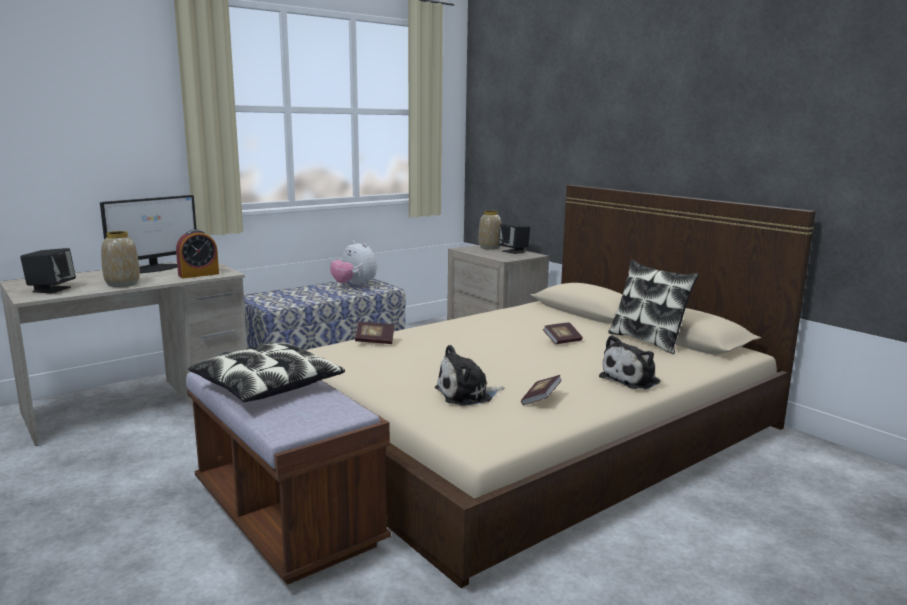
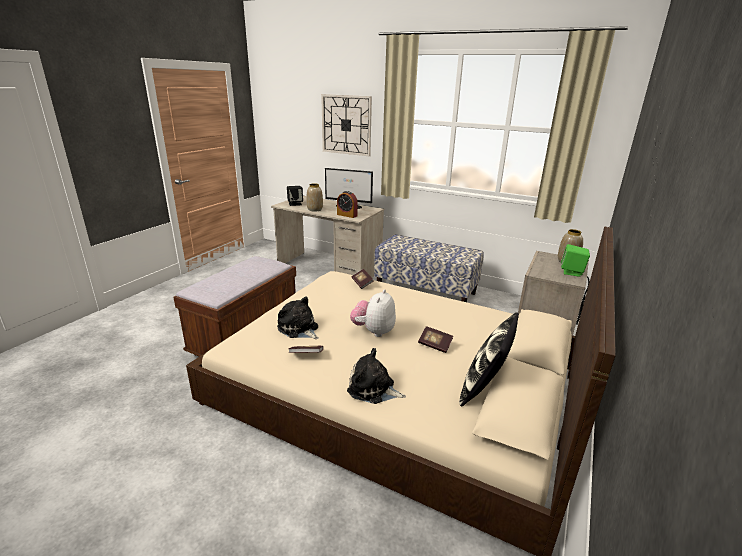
camera: 65 degrees right, 10 degrees up
pillow [188,342,345,402] -> none
plush toy [330,241,377,287] -> plush toy moved to [350,289,396,337]
black speaker [498,224,530,254] -> green speaker [561,244,590,277]
none -> wall clock [321,94,372,156]

